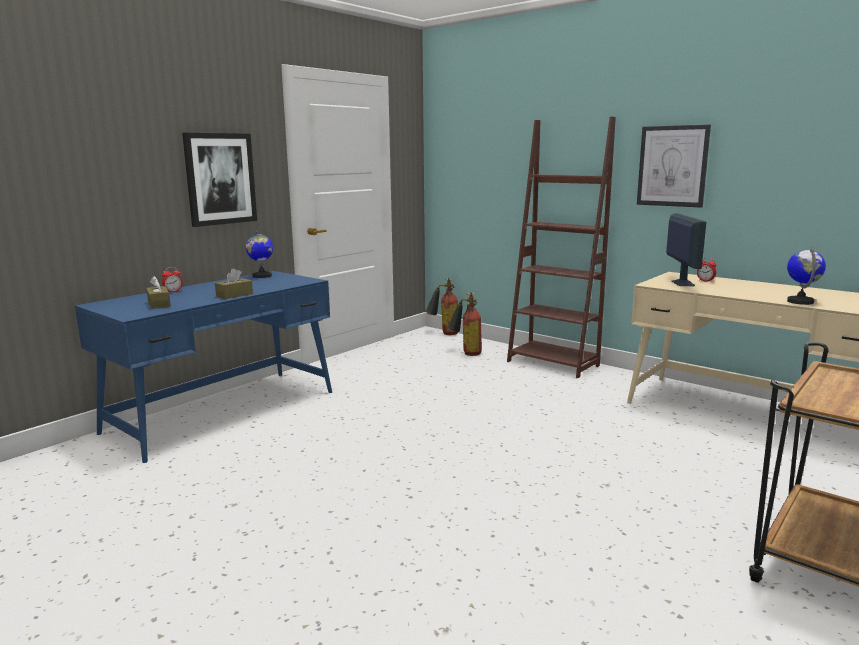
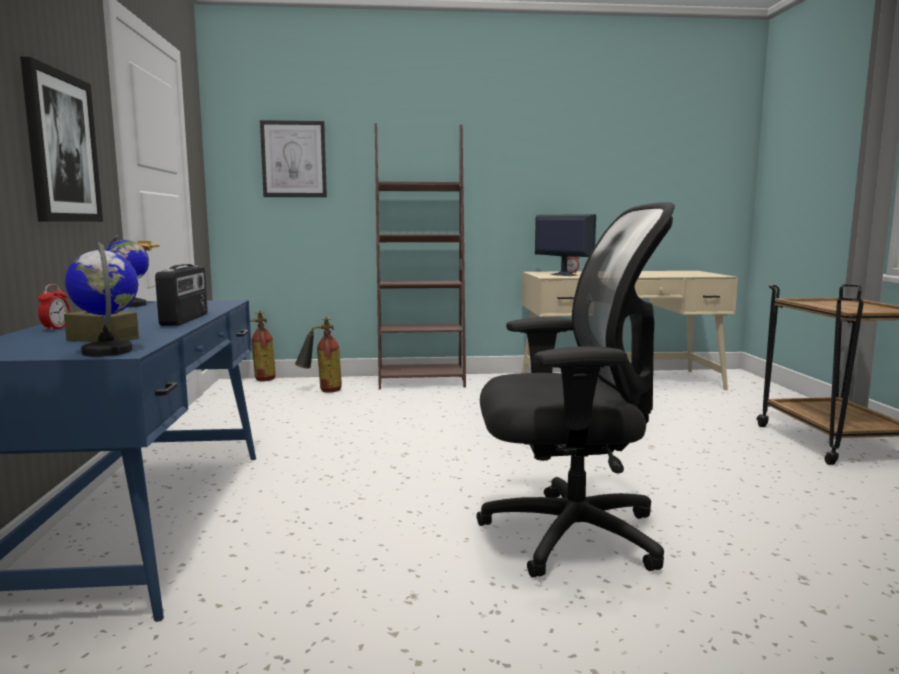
camera: 45 degrees left, 5 degrees down
brown tissue box [215,268,253,299] -> radio [155,264,208,326]
picture [637,124,711,208] -> picture moved to [260,120,327,197]
globe [787,247,826,305] -> globe moved to [65,242,138,357]
none -> black office chair [476,202,675,577]

